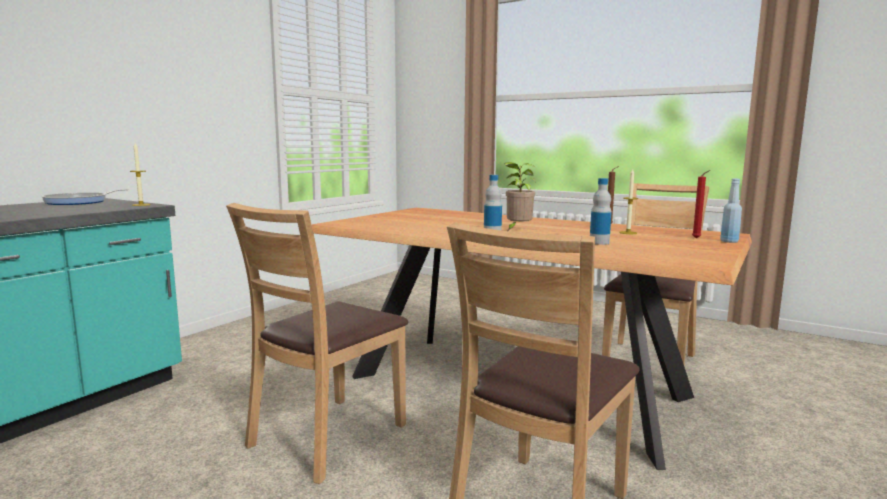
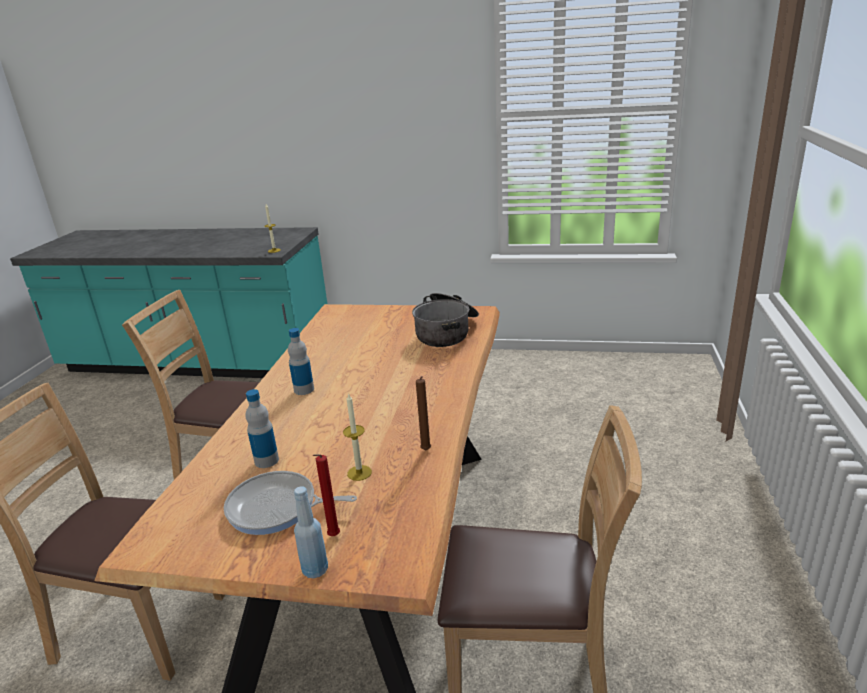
camera: 70 degrees right, 15 degrees up
frying pan [42,189,129,205] -> frying pan moved to [224,471,357,535]
potted plant [504,162,536,230] -> none
none -> cooking pot [412,293,479,347]

